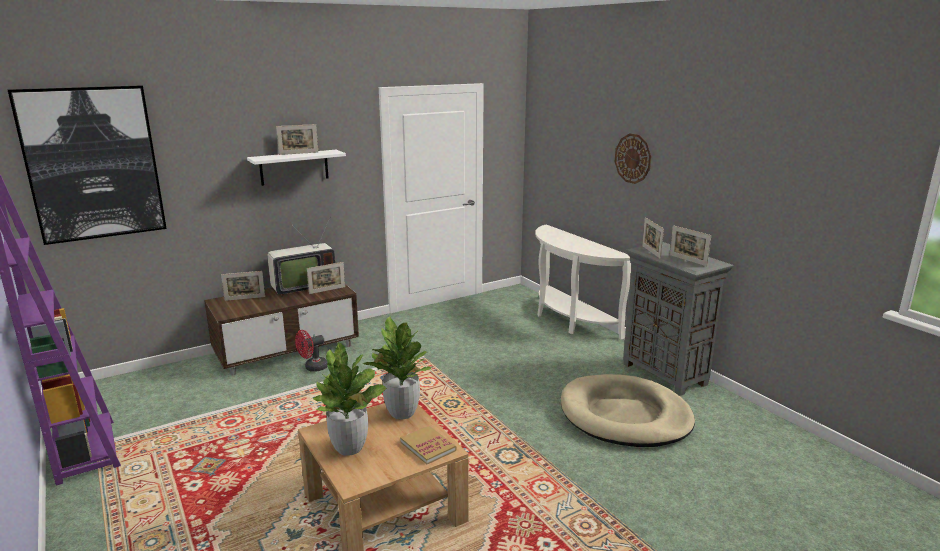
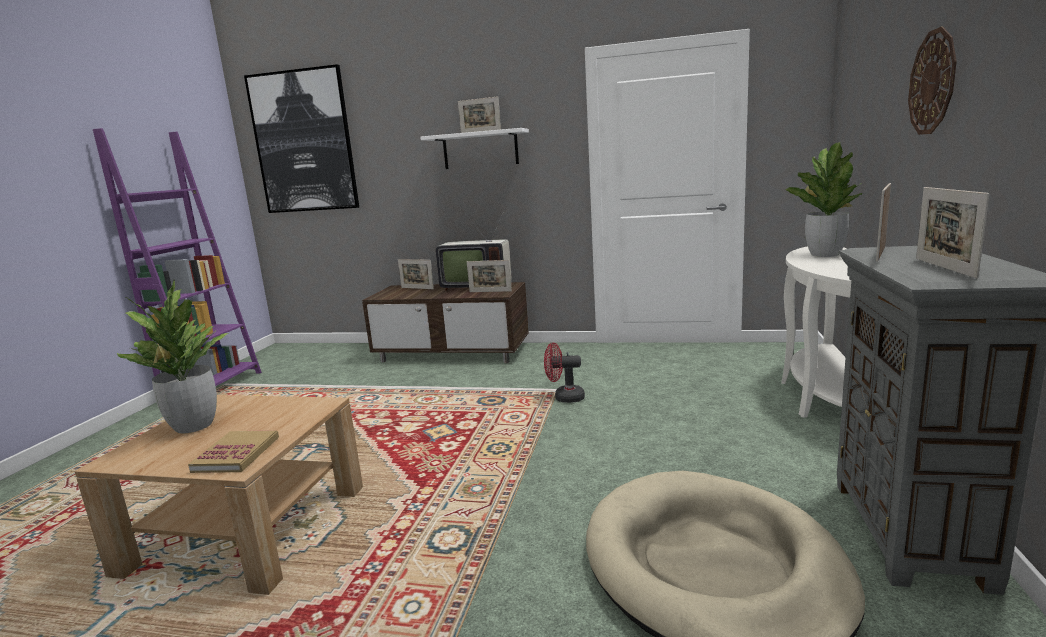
camera: 45 degrees right, 5 degrees down
red fan [295,330,328,372] -> red fan moved to [544,343,585,403]
potted plant [363,316,431,420] -> potted plant moved to [786,142,862,257]

